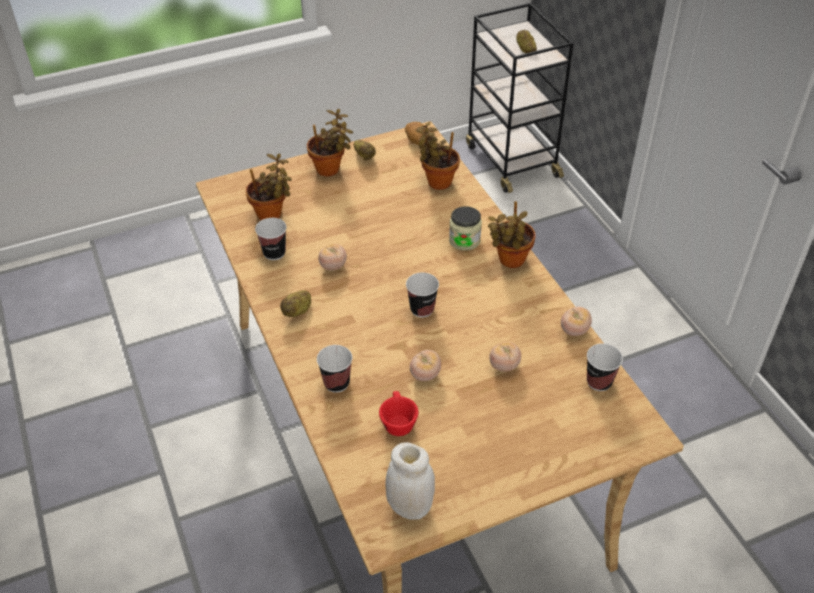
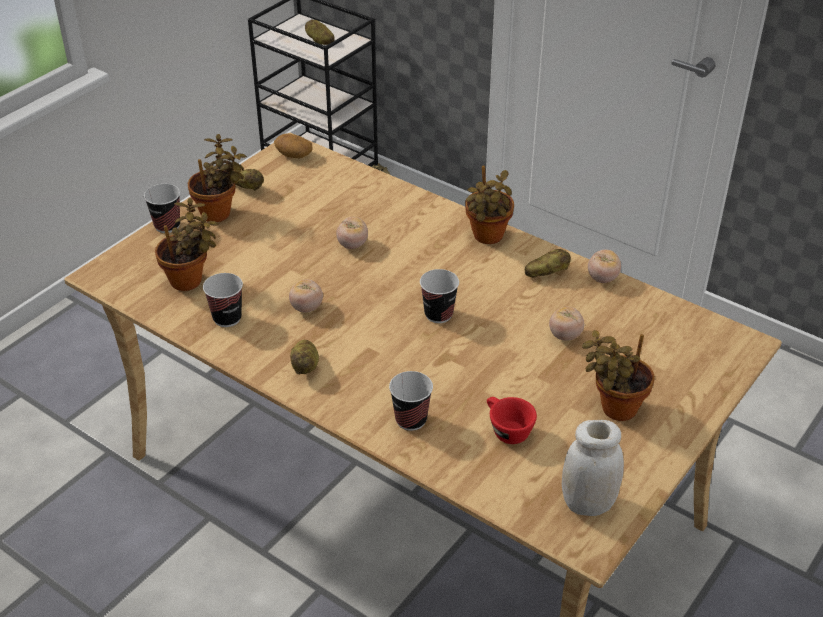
camera: 30 degrees left, 5 degrees down
tomato [410,350,441,381] -> tomato moved to [336,217,368,249]
potted plant [416,122,460,190] -> potted plant moved to [582,330,655,421]
jar [449,206,482,251] -> none
cup [587,343,623,391] -> cup moved to [144,184,180,233]
none -> potato [524,249,571,278]

